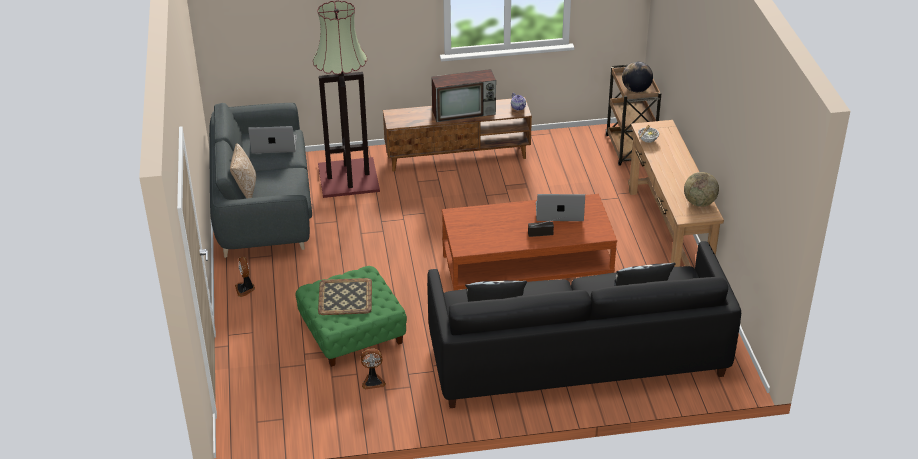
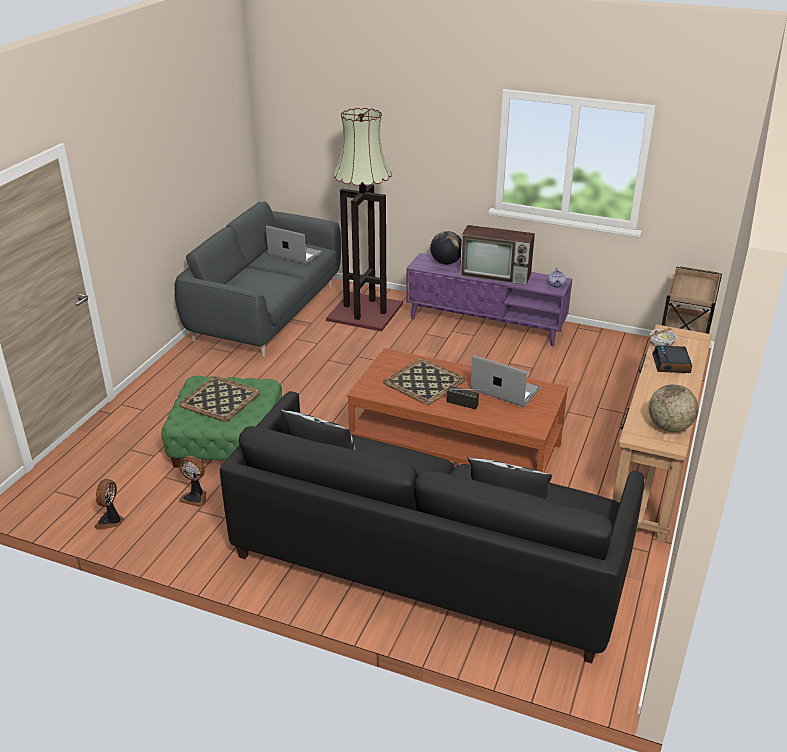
camera: 30 degrees right, 5 degrees down
pillow [230,143,256,198] -> none
fan [235,257,255,297] -> fan moved to [94,479,124,530]
brown tv stand [383,97,532,172] -> purple tv stand [406,253,572,346]
globe [622,61,653,92] -> globe moved to [430,231,462,265]
none -> tray [383,358,465,405]
none -> alarm clock [653,345,692,373]

